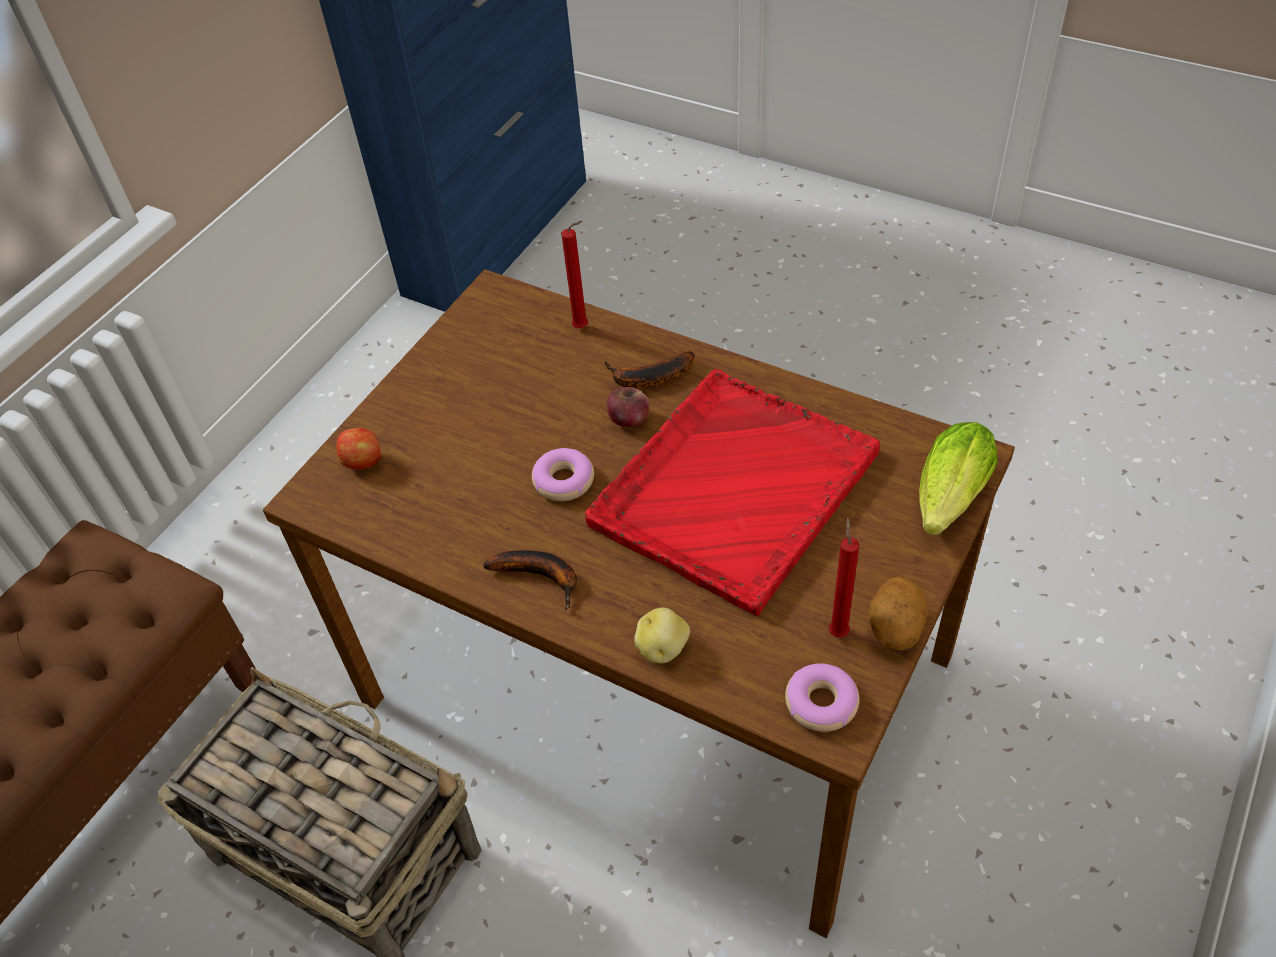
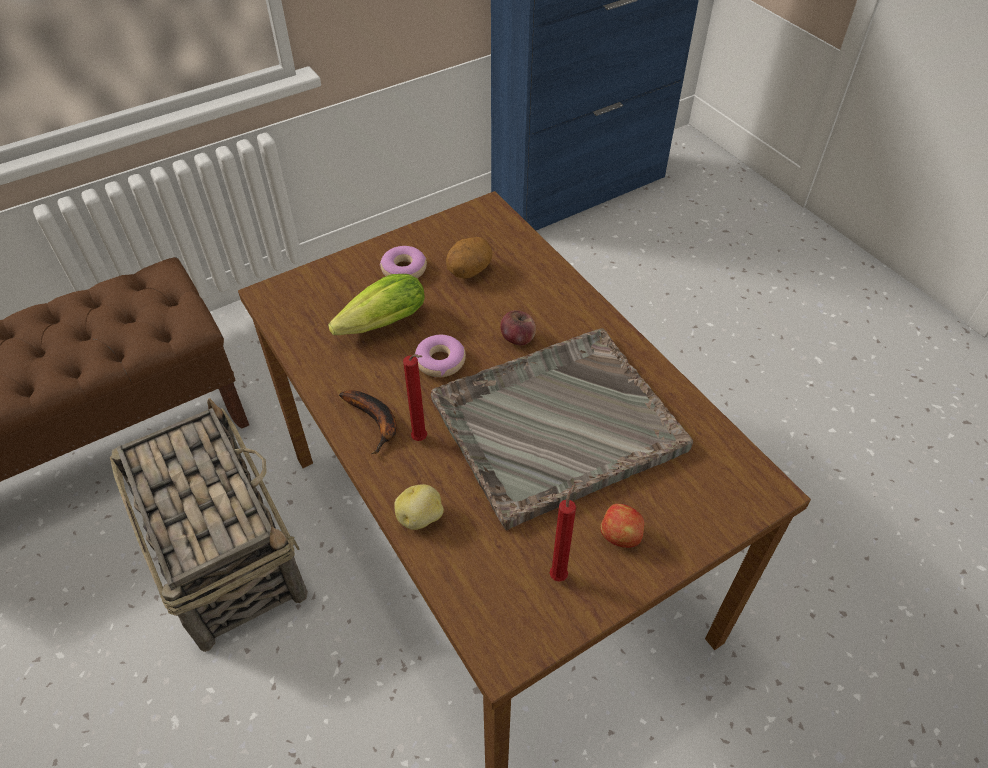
camera: 25 degrees right, 0 degrees up
apple [336,428,381,470] -> apple moved to [600,504,644,548]
red candle [561,221,588,328] -> red candle moved to [403,354,427,441]
red tray [585,369,880,616] -> grey tray [431,328,693,531]
banana [605,351,695,389] -> none
donut [785,663,859,732] -> donut moved to [380,246,427,278]
potato [868,577,928,651] -> potato moved to [446,237,492,279]
lettuce [919,422,998,535] -> lettuce moved to [328,274,425,335]

